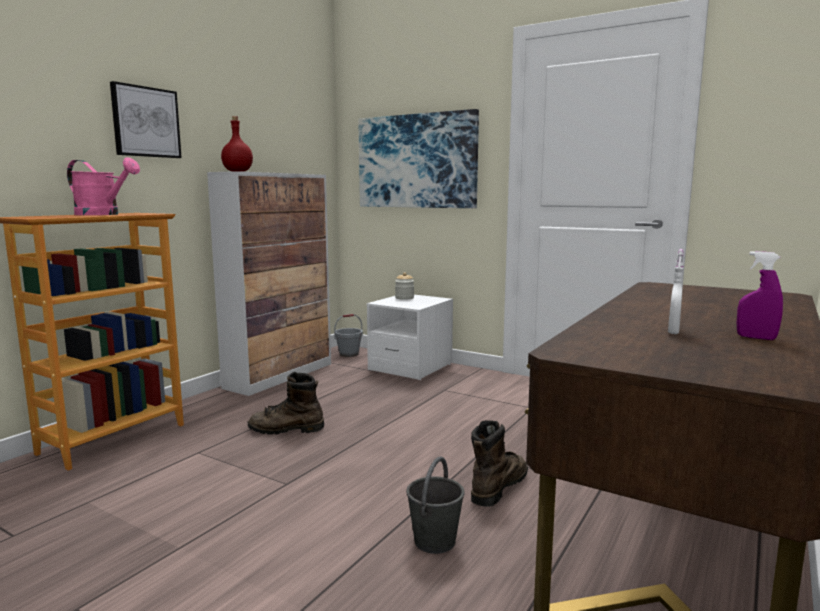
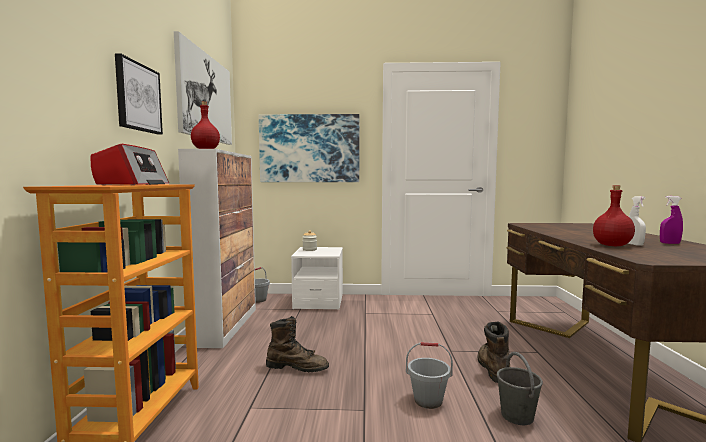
camera: 30 degrees left, 5 degrees down
pink watering can [67,157,140,215] -> radio [91,144,169,185]
brown boot [248,372,324,435] -> brown boot turned 135 degrees counterclockwise [266,316,329,372]
none -> picture [174,31,232,145]
none -> grey bucket [406,342,453,409]
none -> red bottle [593,185,635,246]

